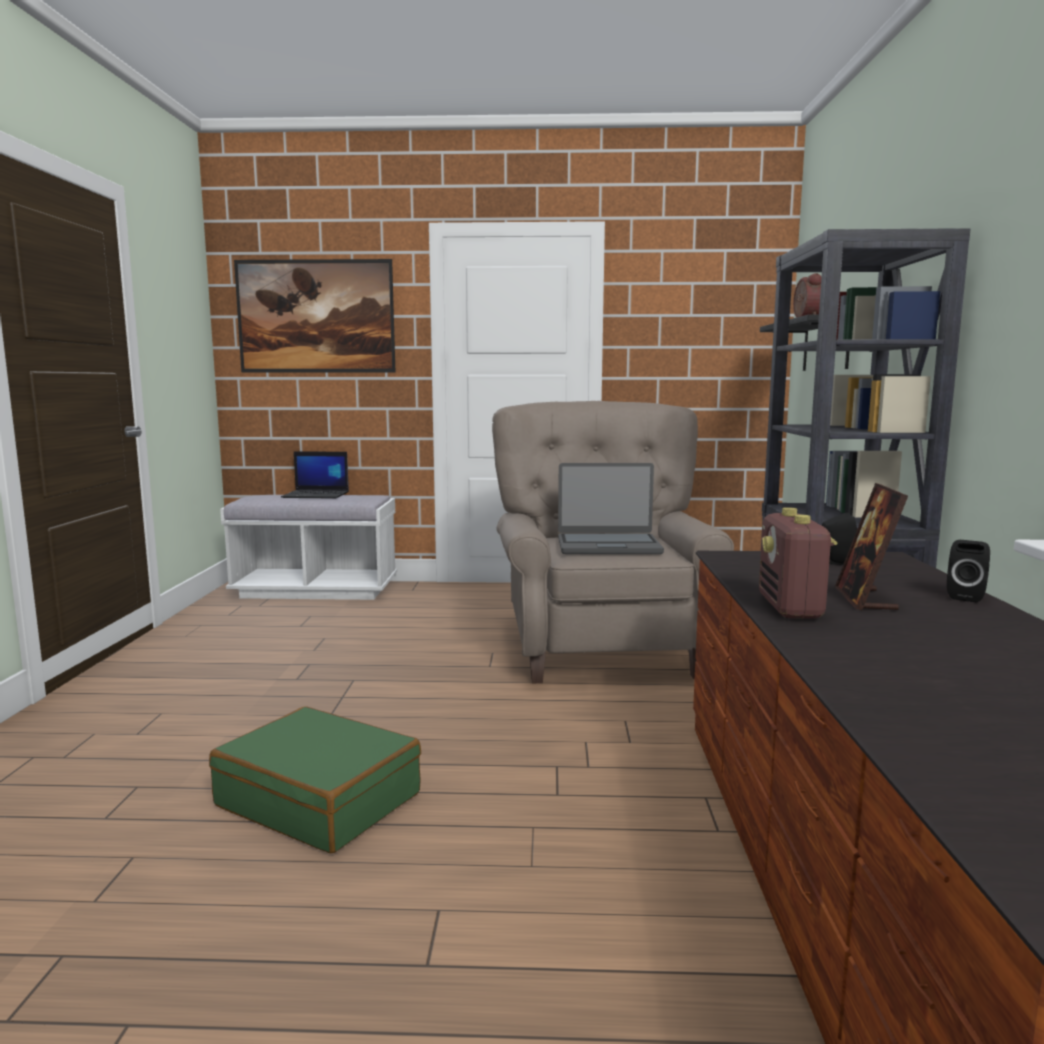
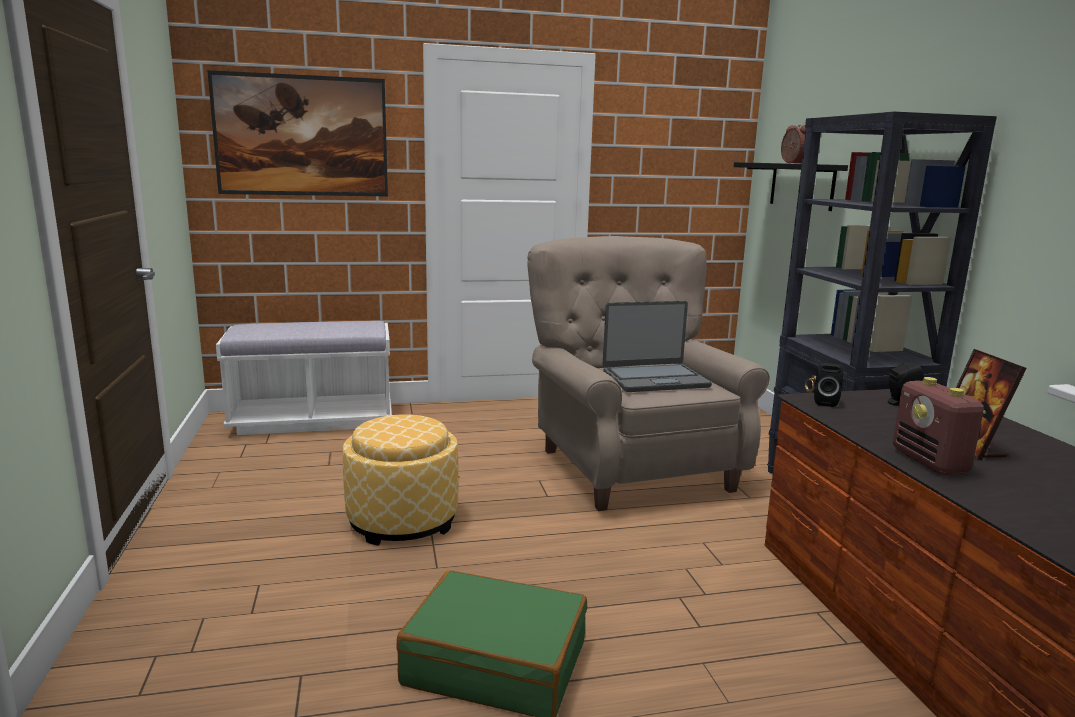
camera: 15 degrees left, 5 degrees up
laptop [281,451,349,499] -> none
black speaker [947,540,990,603] -> black speaker moved to [814,363,844,407]
none -> ottoman [343,414,459,545]

